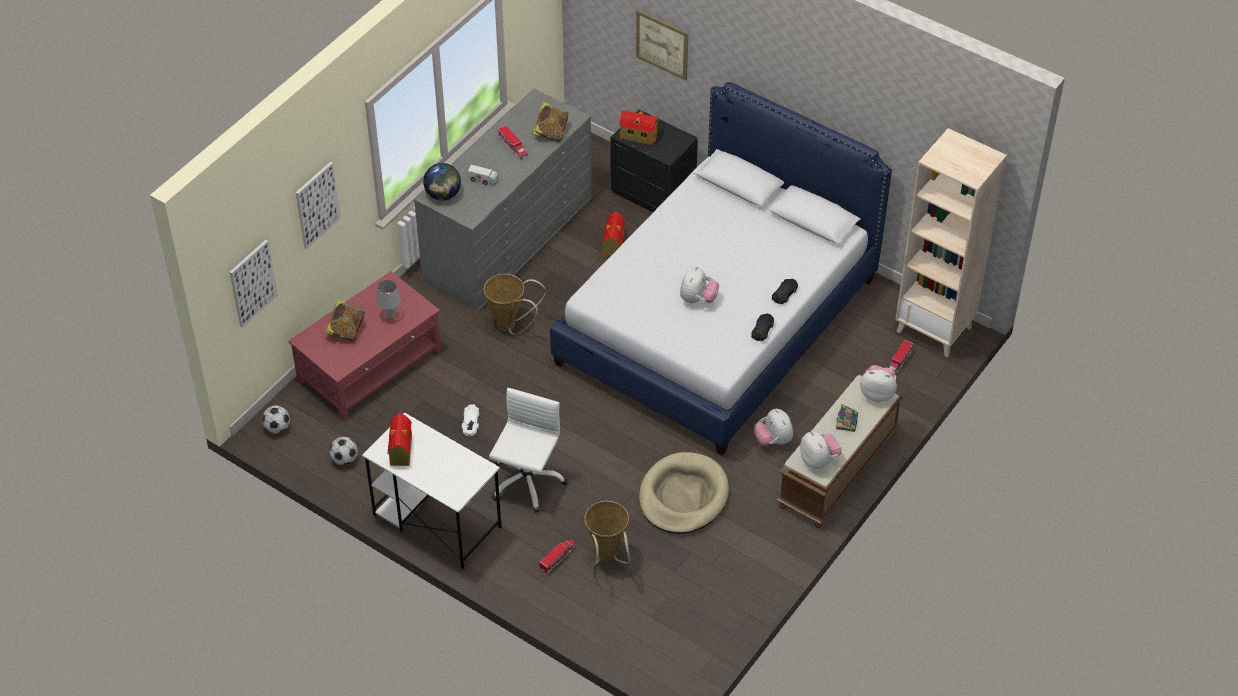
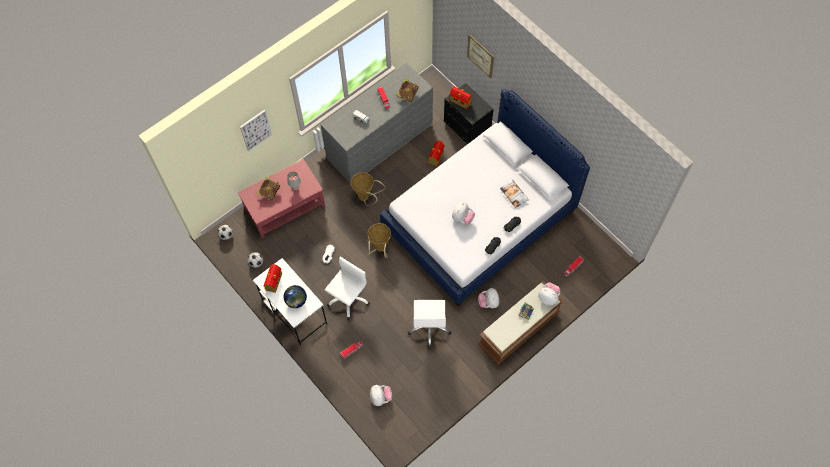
camera: 15 degrees right, 15 degrees up
picture [230,240,278,327] -> none
globe [423,163,461,201] -> globe moved to [284,285,307,308]
basket [584,501,631,566] -> basket moved to [368,223,391,258]
beige dog bed [639,452,729,534] -> white office chair [408,300,451,348]
plush toy [800,431,842,469] -> plush toy moved to [370,385,392,406]
beige bookcase [896,128,1007,357] -> none
none -> pillow [500,180,529,208]

